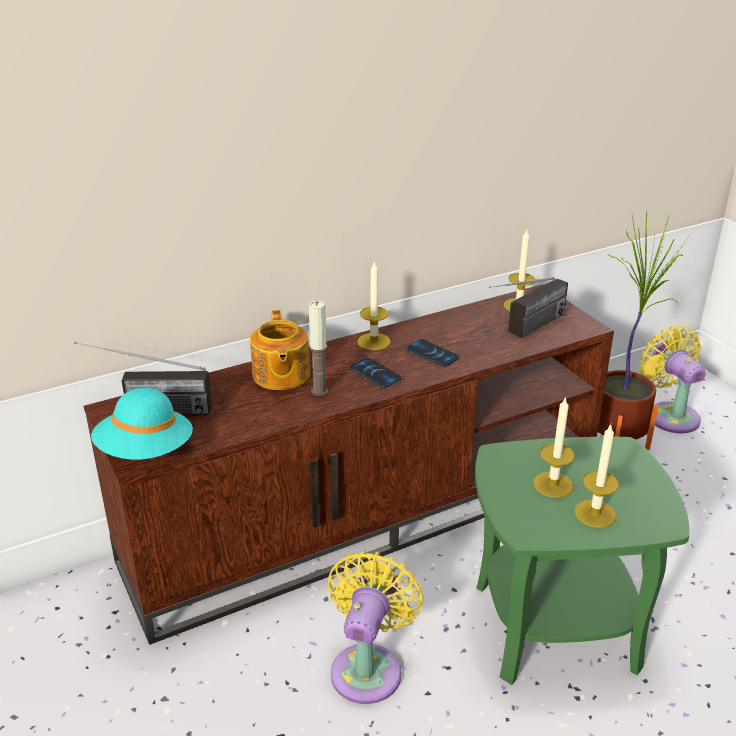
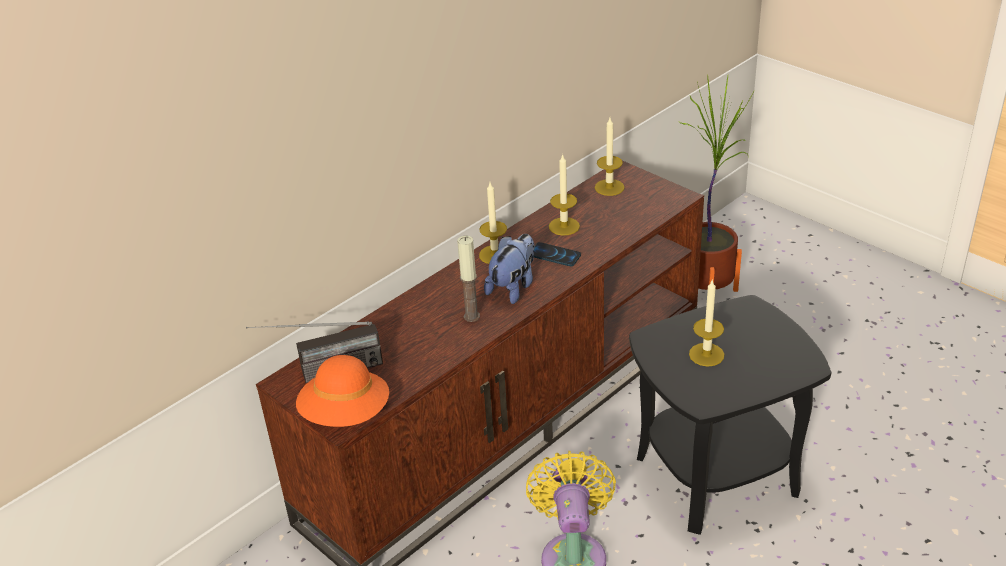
camera: 15 degrees left, 5 degrees up
turquoise hat [91,388,193,460] -> orange hat [296,355,389,427]
teapot [250,310,310,390] -> none
phone [350,358,401,388] -> plush toy [484,234,535,304]
green side table [475,437,689,685] -> black side table [629,295,831,535]
radio [489,277,568,338] -> none
candle [574,424,619,528] -> candle moved to [549,154,580,236]
yellow fan [639,326,705,433] -> none

